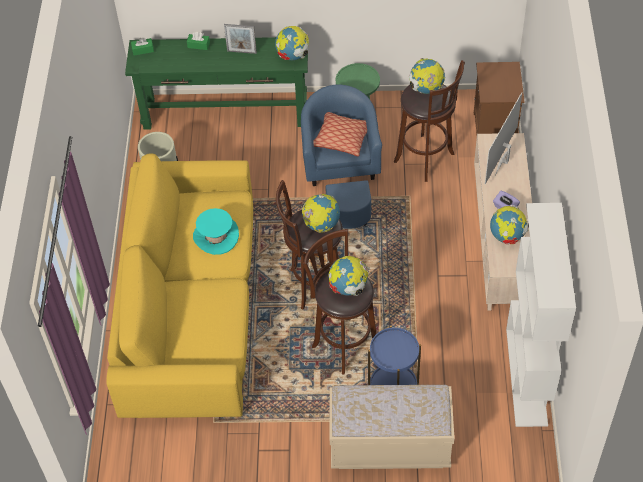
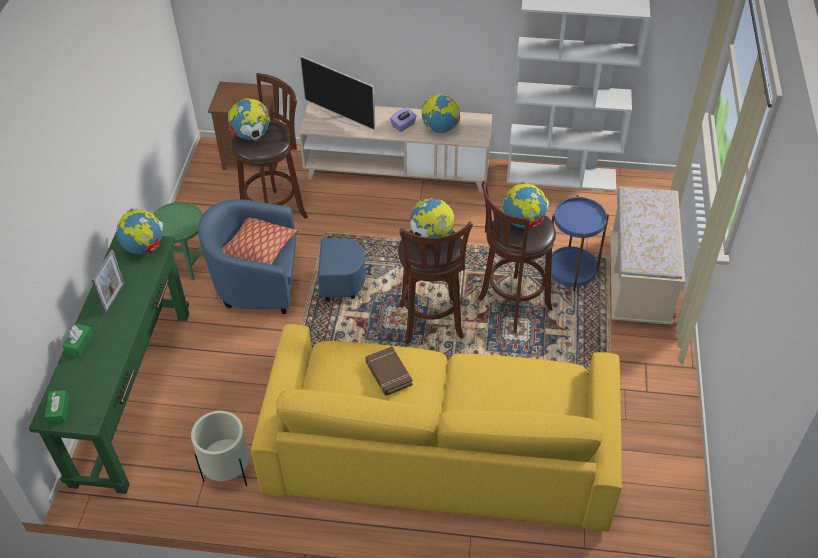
camera: 85 degrees left, 5 degrees down
turquoise hat [193,208,239,255] -> brown book [366,346,413,396]

